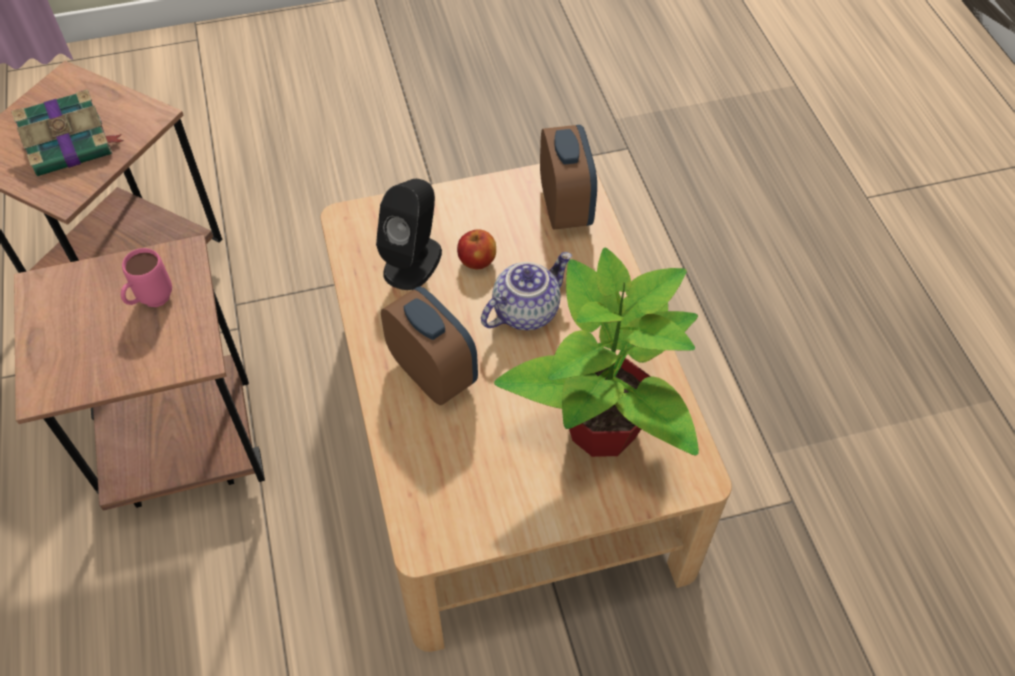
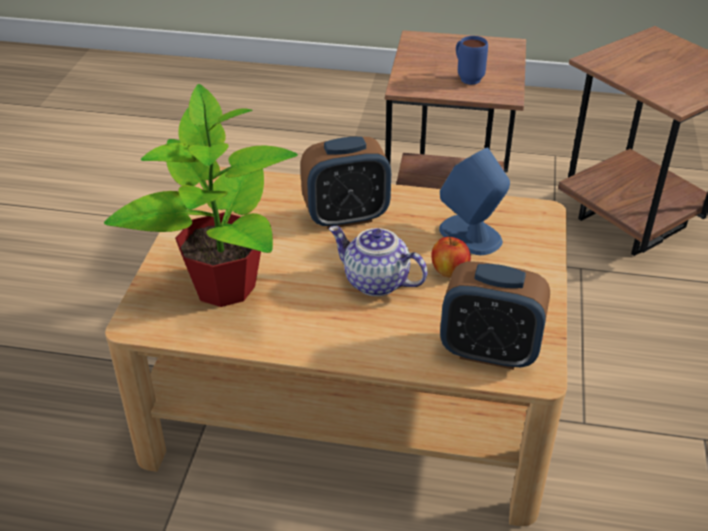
camera: 115 degrees right, 15 degrees down
book [11,89,124,176] -> none
pink mug [121,248,172,307] -> blue mug [456,36,488,85]
black speaker [376,179,442,290] -> blue speaker [439,147,510,255]
teapot [481,252,572,330] -> teapot turned 135 degrees clockwise [329,226,428,296]

